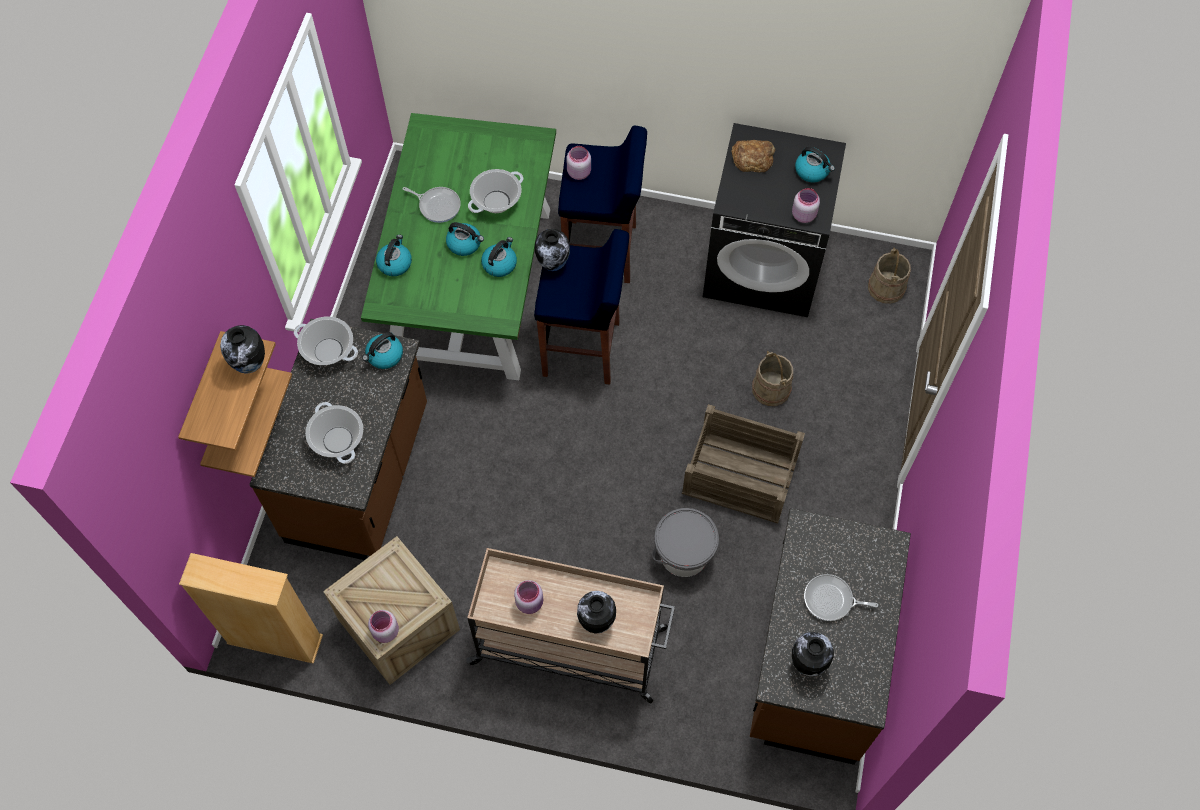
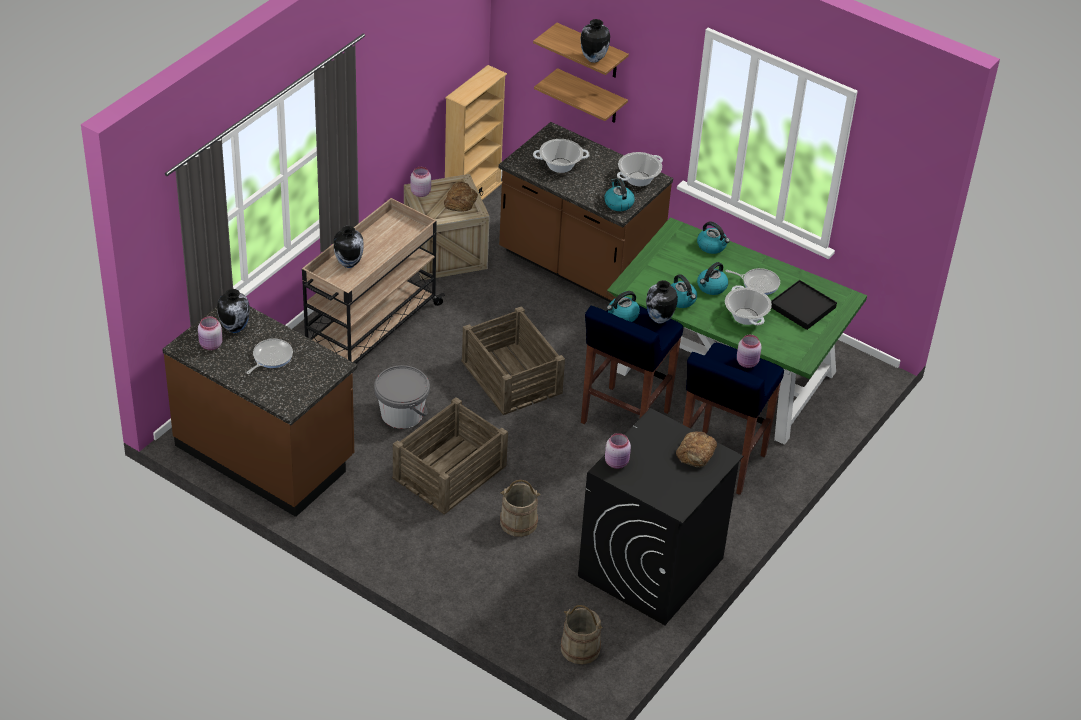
camera: 110 degrees right, 20 degrees down
frying pan [403,187,461,223] -> frying pan turned 120 degrees counterclockwise [726,268,780,295]
pink jar [514,580,543,614] -> pink jar moved to [198,316,223,350]
kettle [795,147,835,182] -> kettle moved to [607,291,640,322]
none -> bread [444,182,478,212]
none -> crate [461,306,565,415]
none -> black tray [771,280,837,330]

